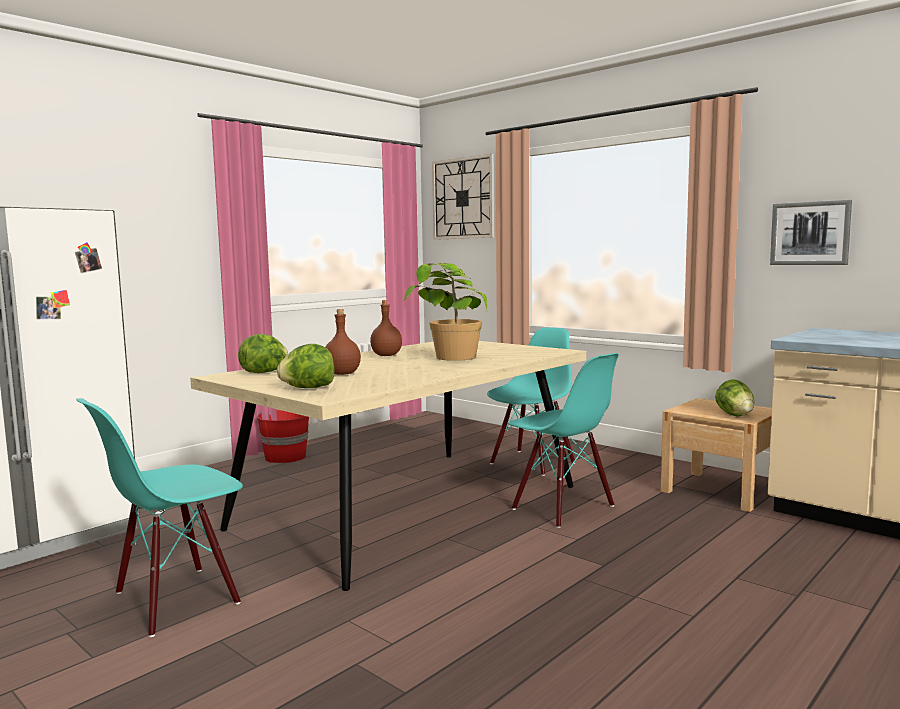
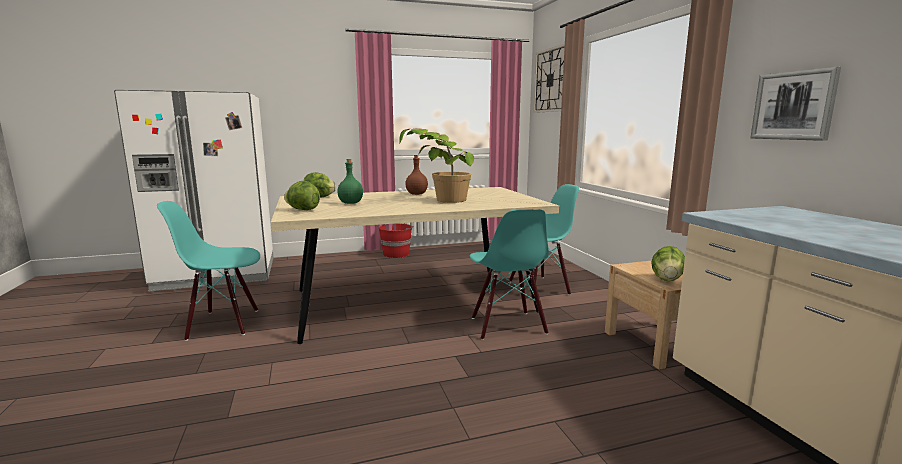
camera: 30 degrees right, 5 degrees up
brown bottle [325,309,361,375] -> green bottle [337,159,363,204]

